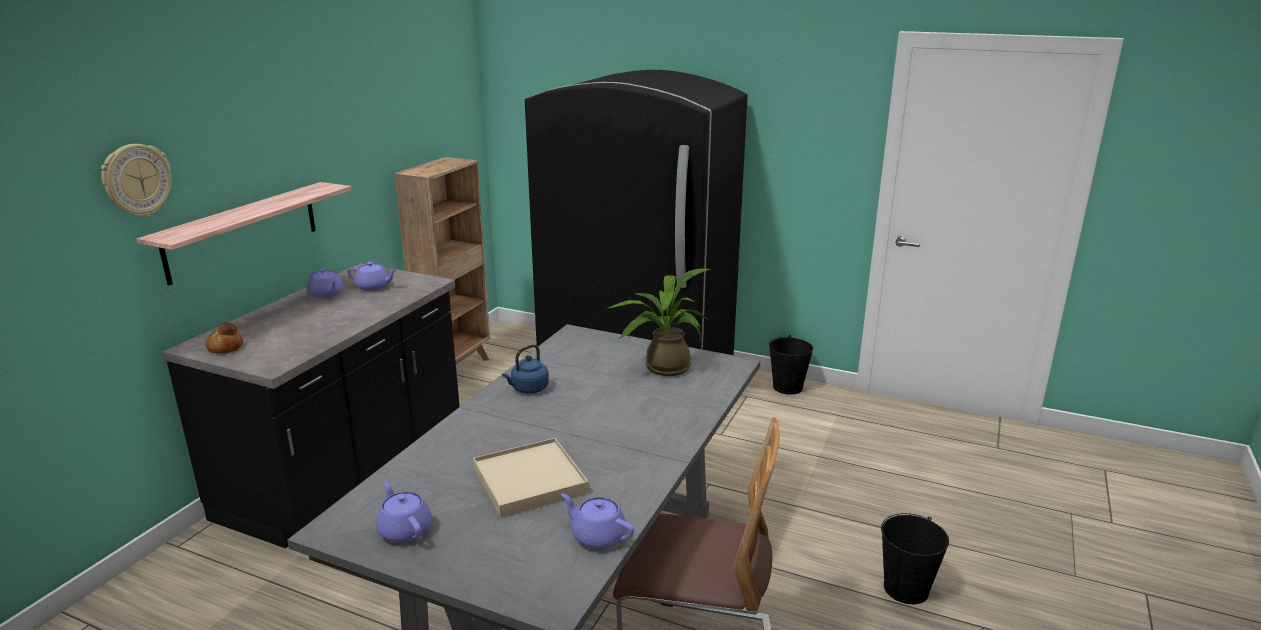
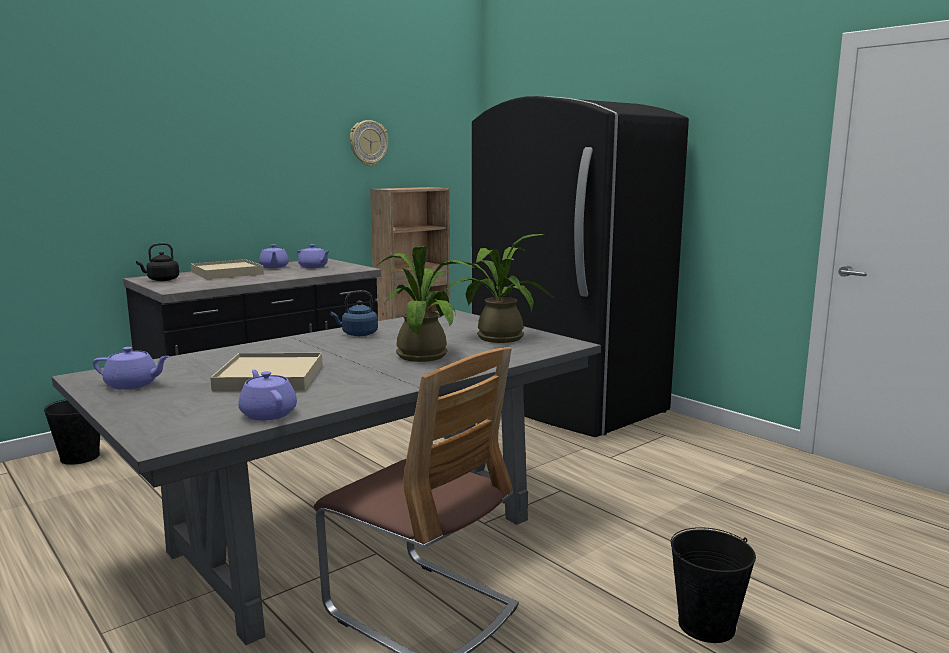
camera: 25 degrees right, 10 degrees down
wall clock [101,144,171,217] -> wall clock moved to [350,120,388,166]
shelf [137,182,352,285] -> none
bread [205,322,243,354] -> black kettle [136,243,179,281]
purple teapot [376,481,432,543] -> purple teapot turned 105 degrees clockwise [93,347,170,390]
black bucket [769,335,813,395] -> black bucket moved to [44,399,100,465]
none -> beige tray [191,259,264,279]
none -> potted plant [376,246,474,362]

